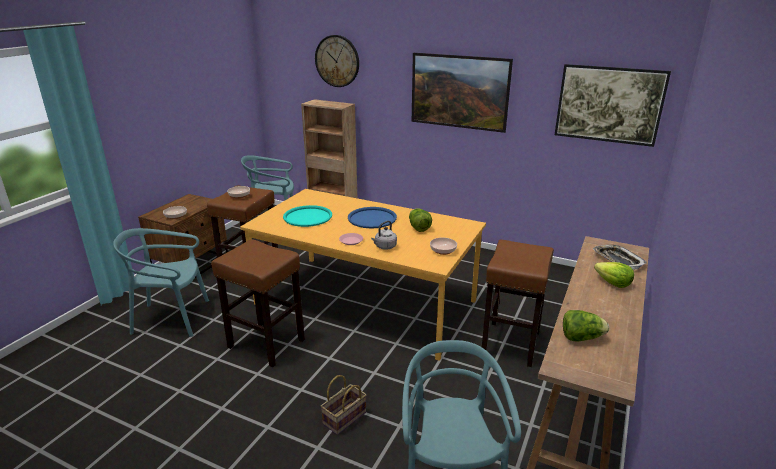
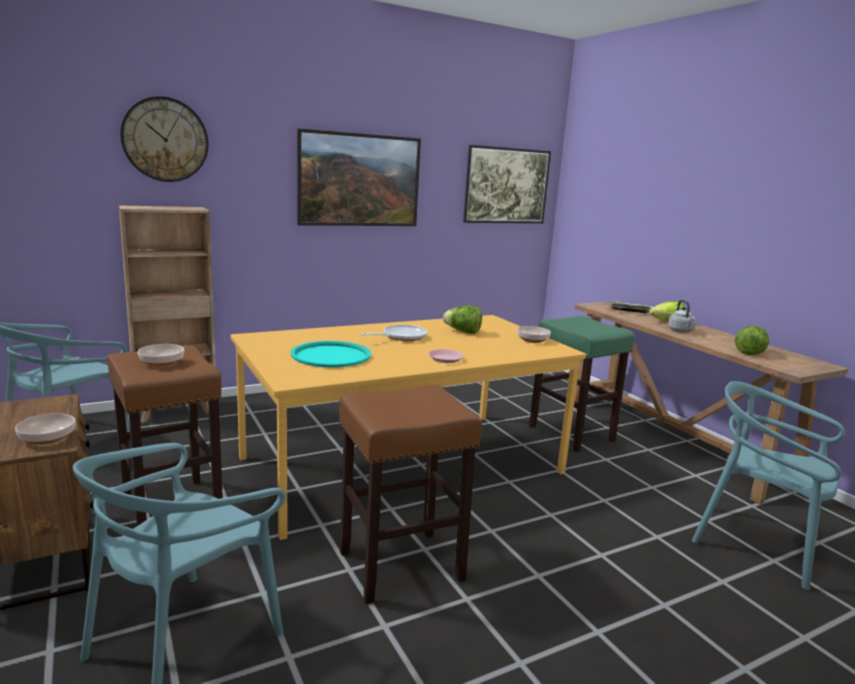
camera: 55 degrees left, 10 degrees down
basket [321,375,366,435] -> none
blue tray [348,207,397,228] -> frying pan [360,325,427,341]
grey kettle [371,221,397,250] -> grey kettle moved to [668,300,696,332]
brown stool [482,240,554,367] -> green stool [529,316,635,452]

